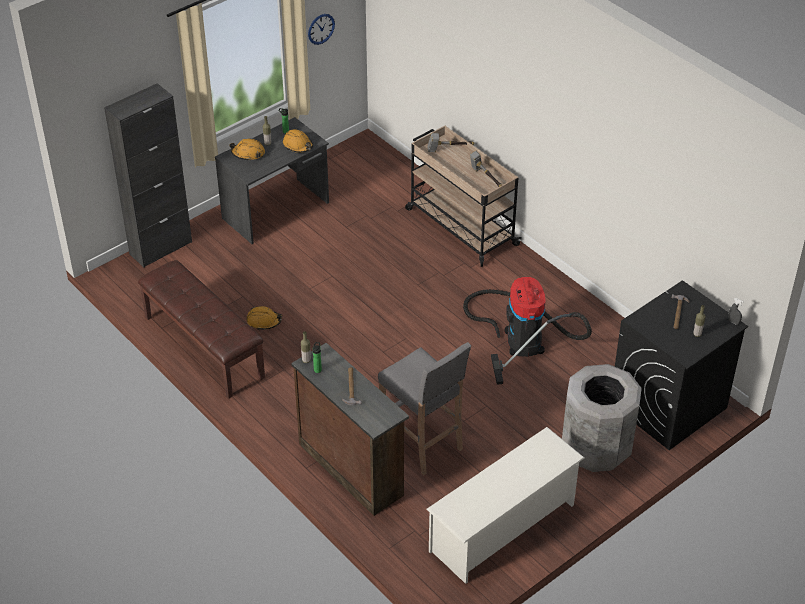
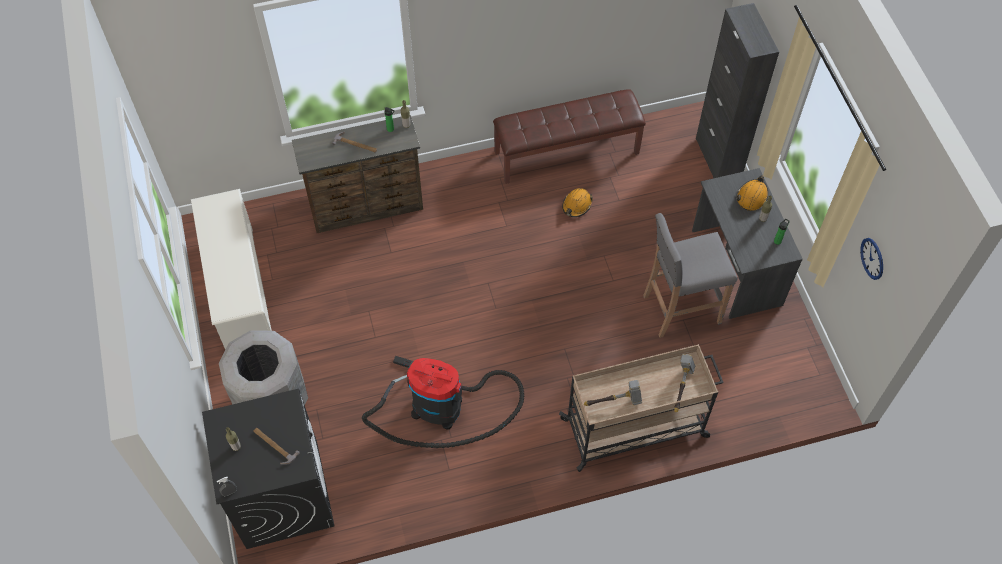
camera: 115 degrees right, 15 degrees up
orange hard hat [283,129,313,153] -> none
grey stool [378,342,471,475] -> grey stool moved to [643,213,738,338]

